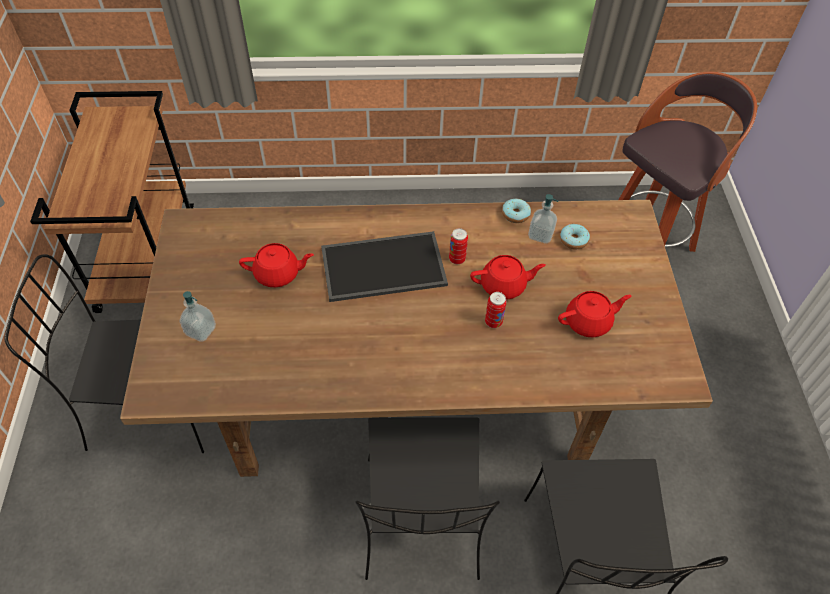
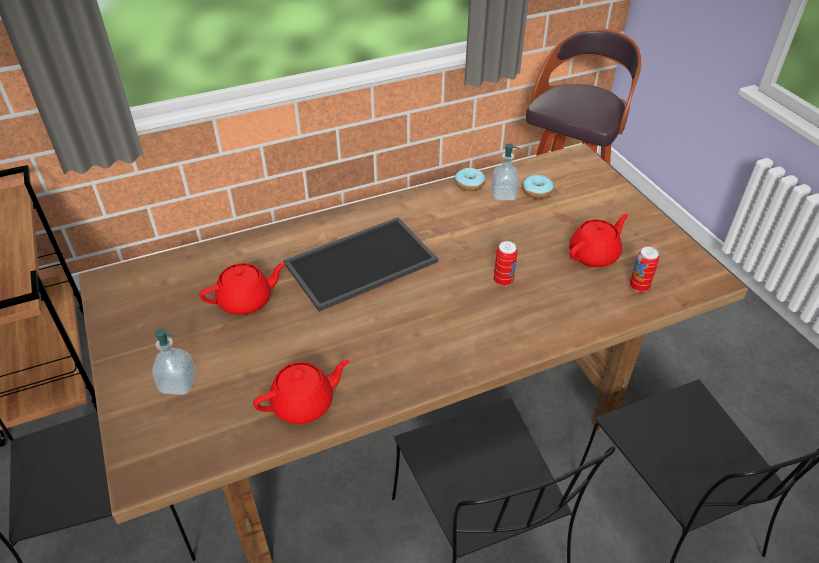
camera: 20 degrees left, 10 degrees down
can [449,228,468,264] -> can moved to [630,247,659,292]
red teapot [470,255,546,300] -> red teapot moved to [253,360,349,424]

